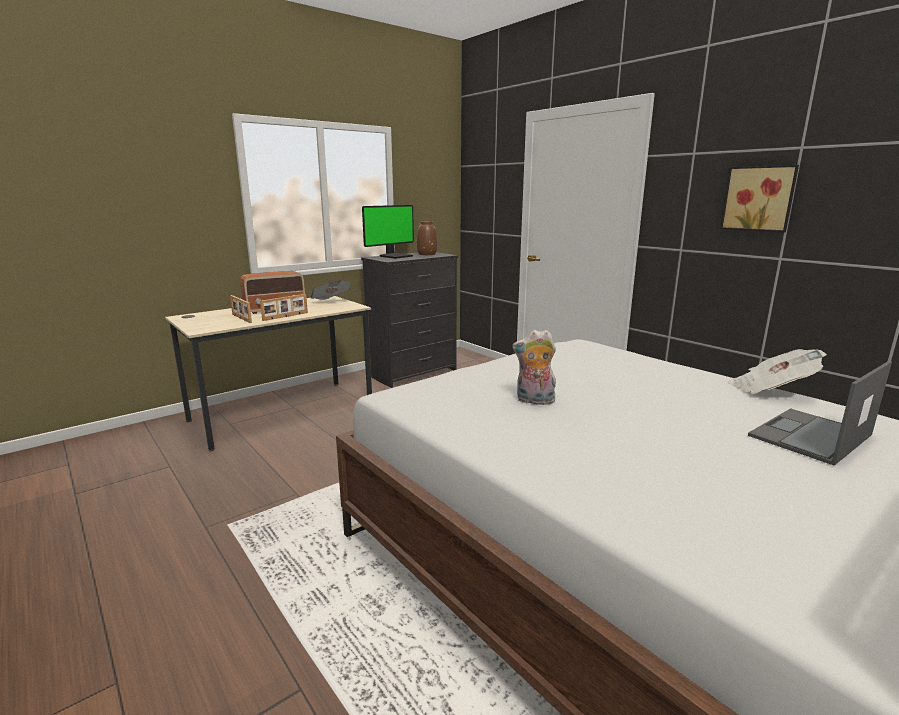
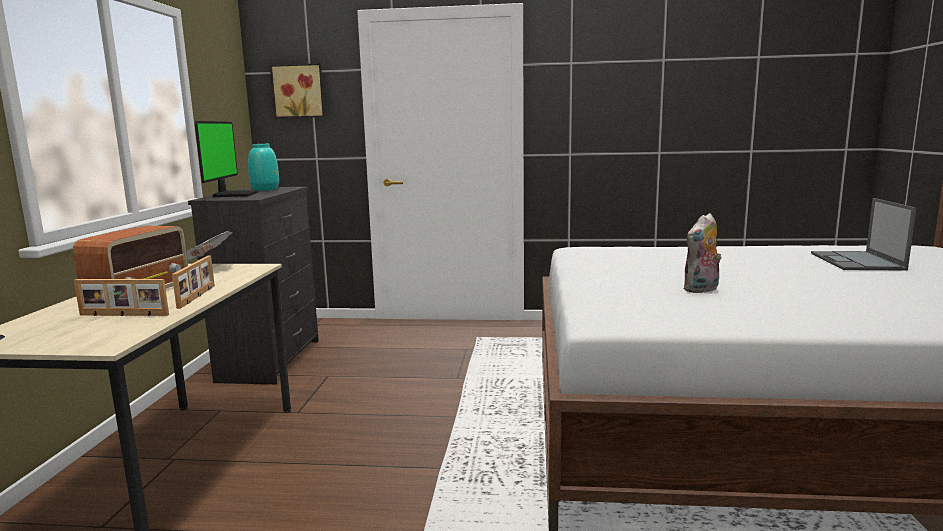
camera: 45 degrees left, 5 degrees down
brown vase [417,221,437,255] -> turquoise vase [248,144,279,191]
picture [720,165,799,233] -> picture moved to [270,63,325,118]
newspaper [728,349,827,393] -> none

